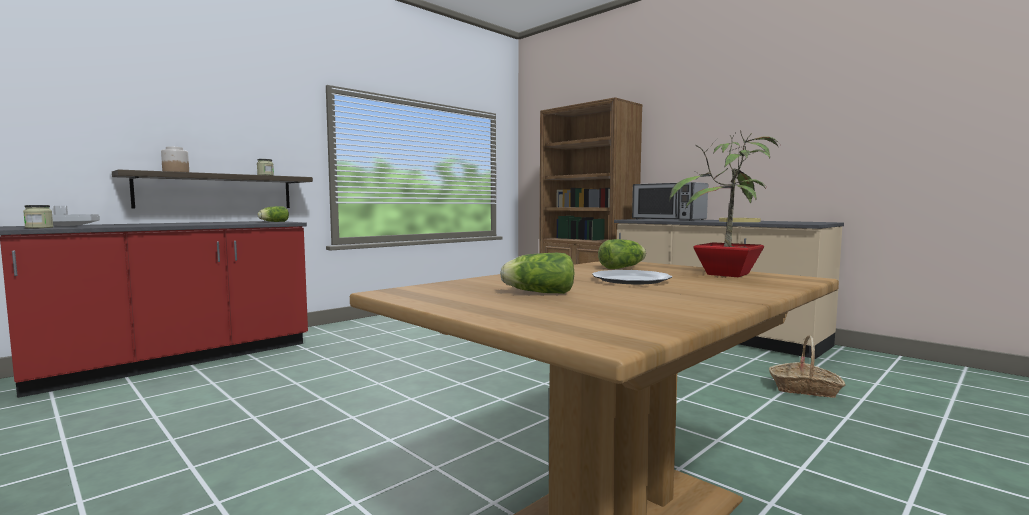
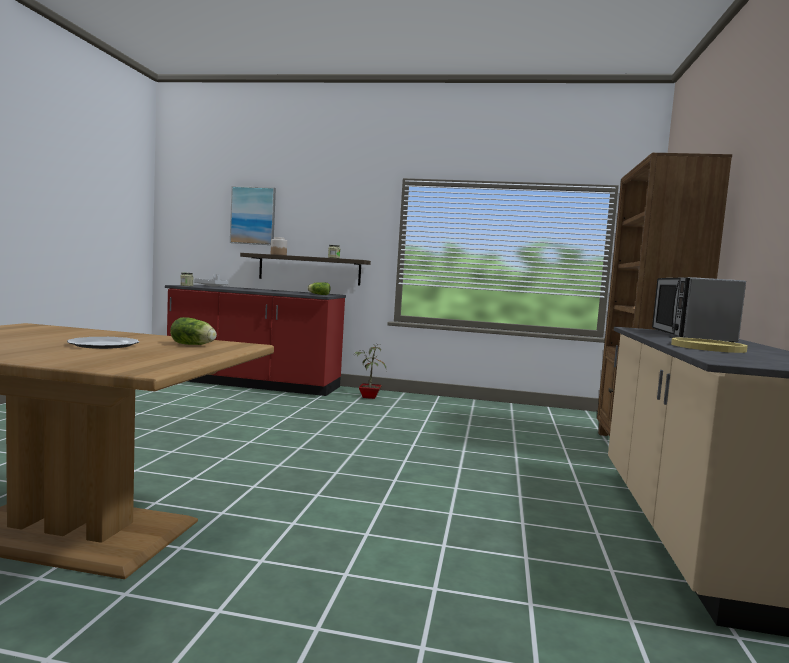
camera: 55 degrees right, 0 degrees up
lettuce [500,253,575,294] -> none
potted plant [669,130,780,277] -> potted plant moved to [354,344,387,399]
basket [769,335,846,398] -> none
none -> picture [230,186,276,245]

